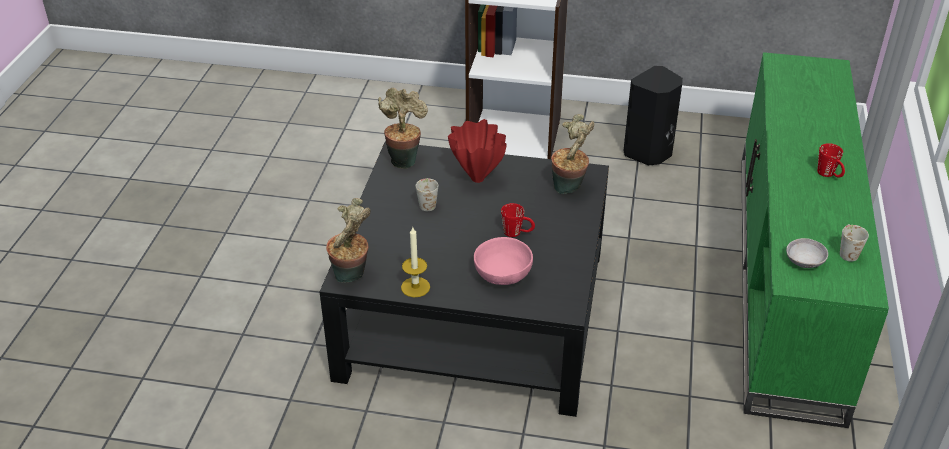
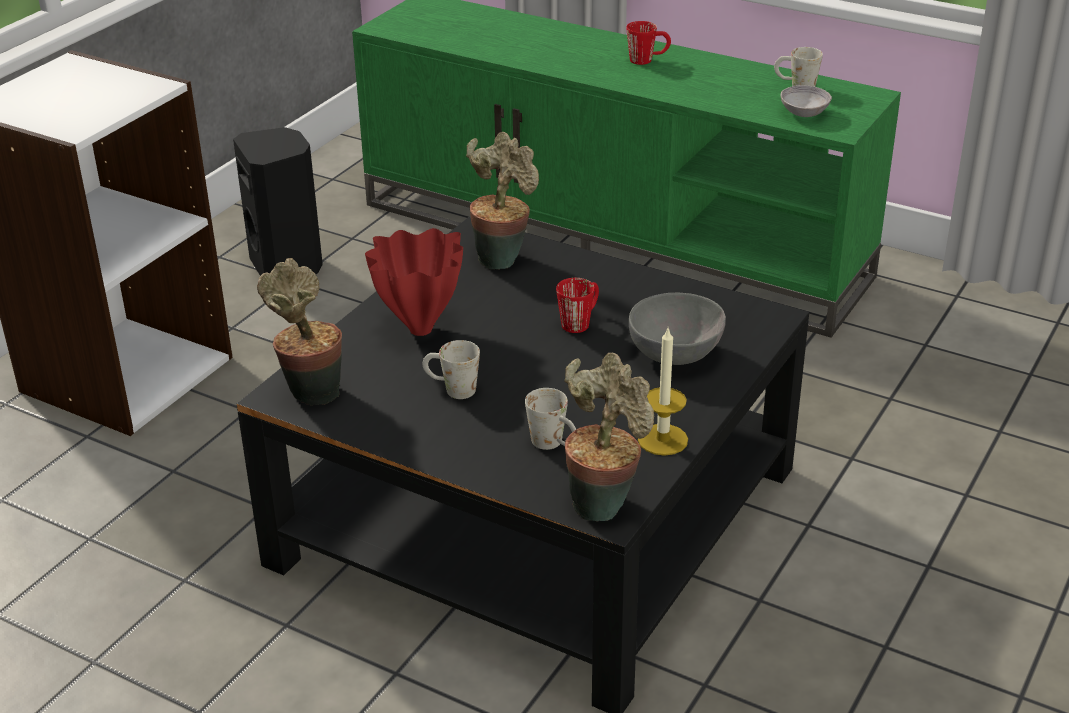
camera: 70 degrees left, 5 degrees down
pink bowl [474,237,533,285] -> grey bowl [629,293,726,365]
none -> white mug [525,388,576,450]

